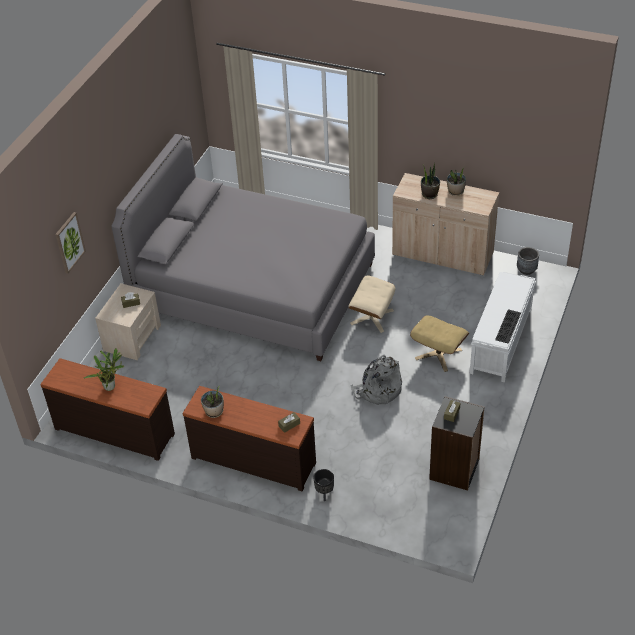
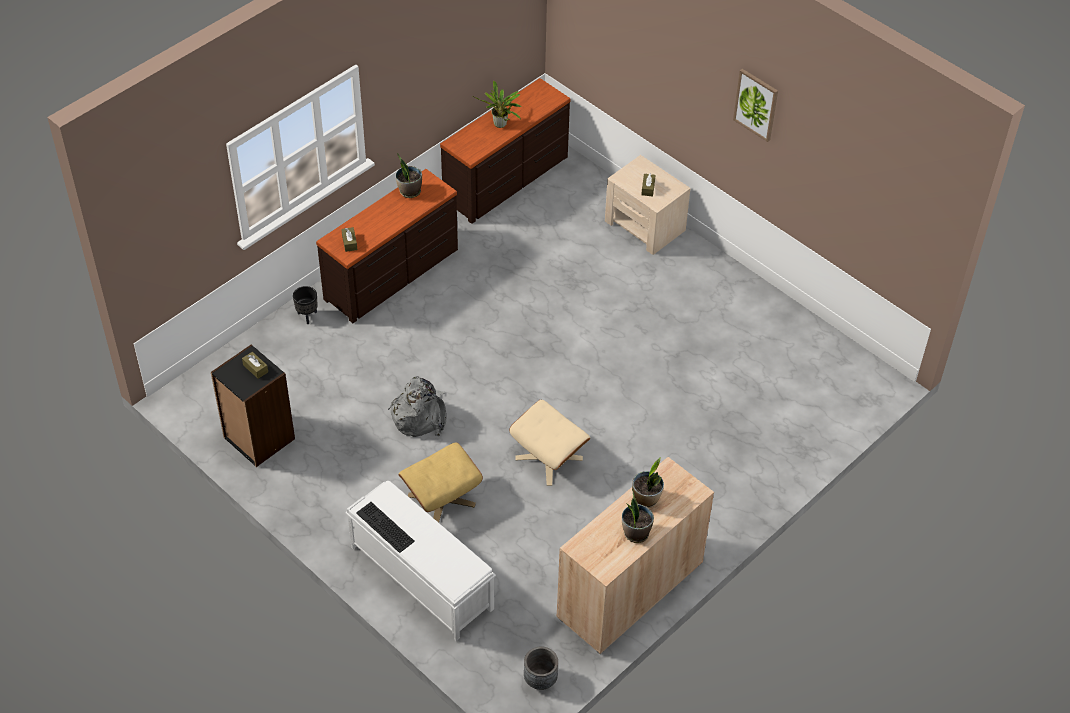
camera: 110 degrees right, 5 degrees up
picture [55,212,86,274] -> picture moved to [733,69,778,142]
grey bed [111,134,375,361] -> none

